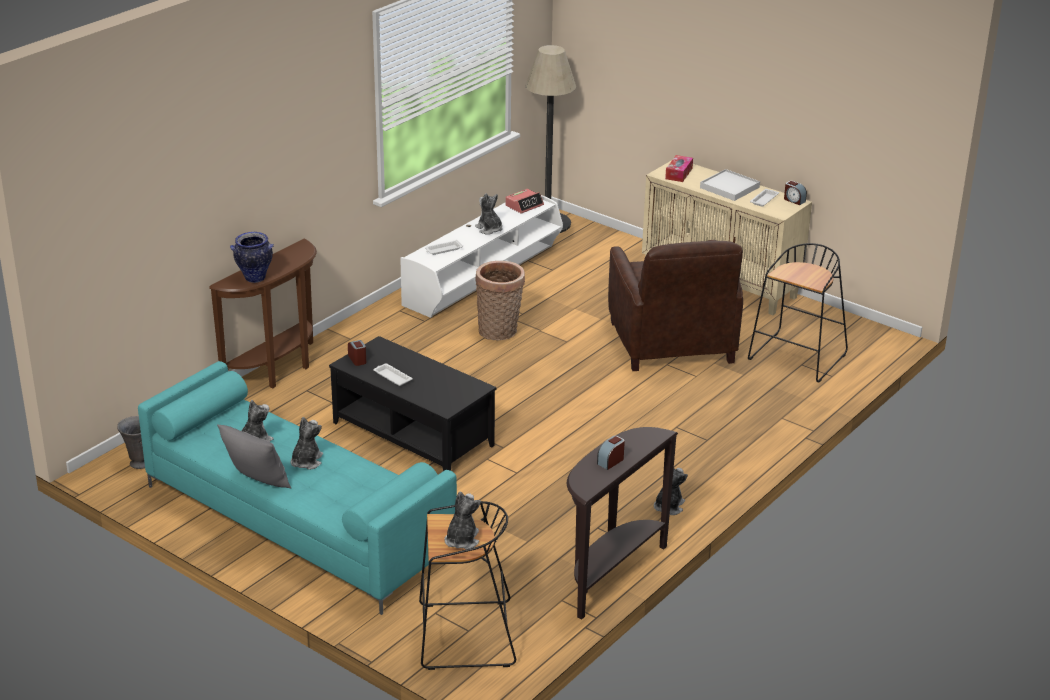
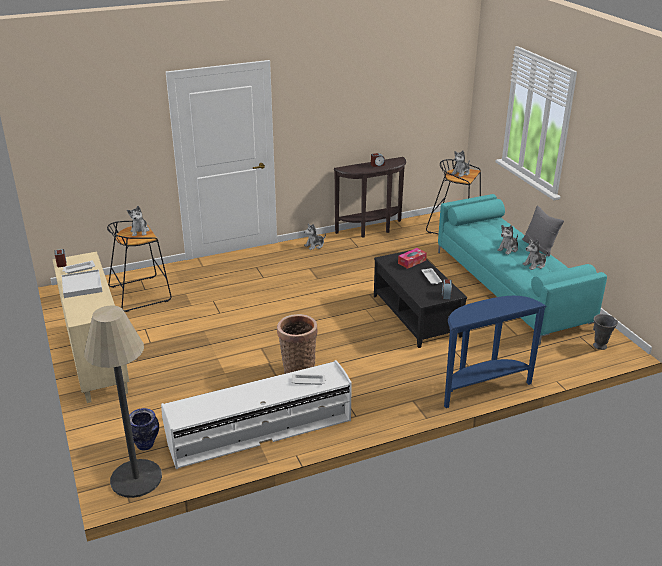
camera: 150 degrees left, 0 degrees up
brown console table [209,238,317,388] -> blue console table [444,296,547,408]
vase [230,232,274,283] -> vase moved to [129,408,159,451]
plush toy [475,193,503,235] -> plush toy moved to [127,206,149,236]
alarm clock [505,189,544,214] -> none
brown armchair [608,240,743,371] -> none
tissue box [665,155,693,182] -> tissue box moved to [398,248,427,269]

